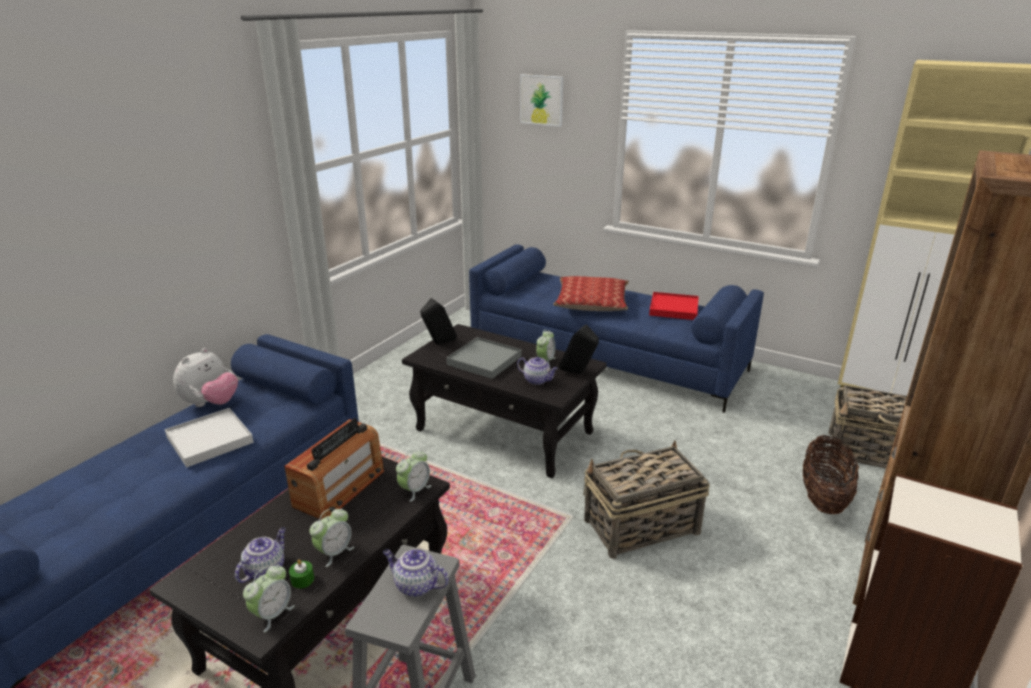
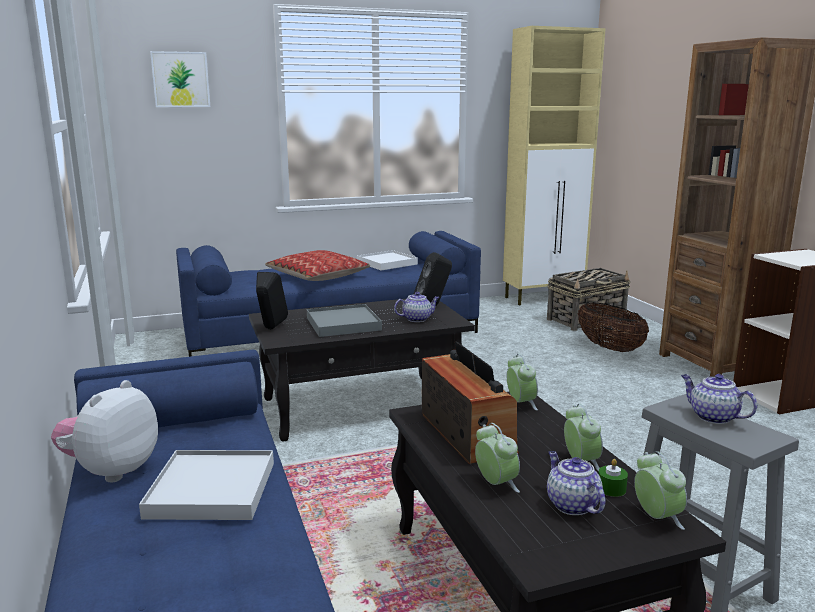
camera: 50 degrees left, 10 degrees down
plush toy [173,348,238,407] -> plush toy turned 135 degrees counterclockwise [51,380,158,482]
teapot [383,548,449,597] -> teapot turned 75 degrees clockwise [681,374,757,424]
alarm clock [536,329,556,365] -> alarm clock moved to [475,423,520,493]
basket [583,440,710,559] -> none
red tray [649,292,699,320] -> white tray [357,250,418,270]

